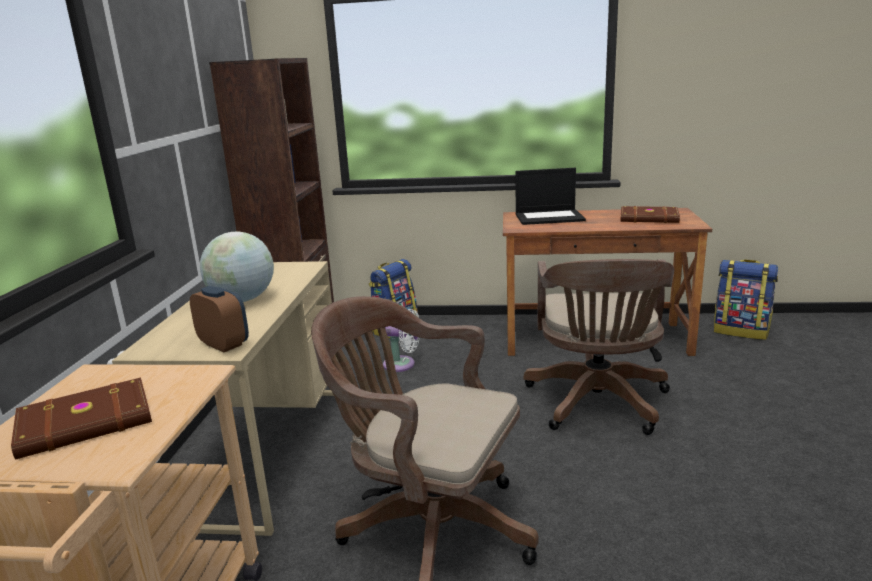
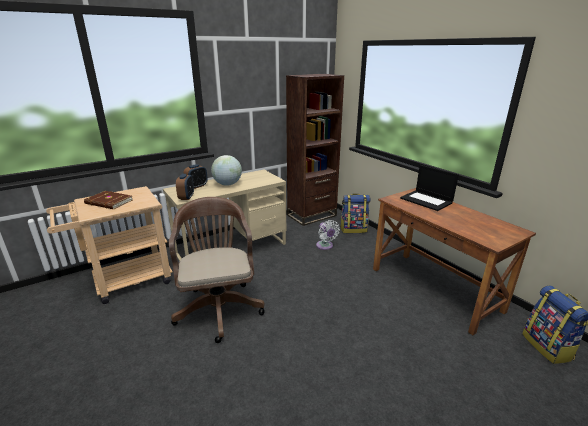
camera: 50 degrees right, 5 degrees up
brown office chair [524,259,674,435] -> none
brown book [620,206,680,223] -> none
none -> alarm clock [183,164,208,189]

